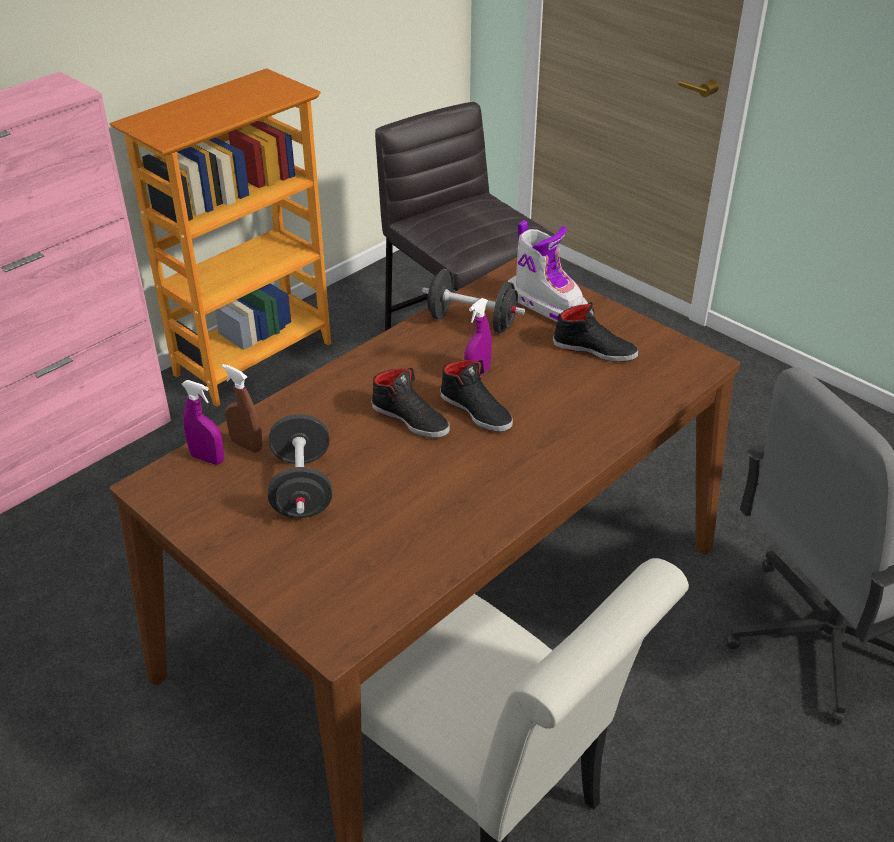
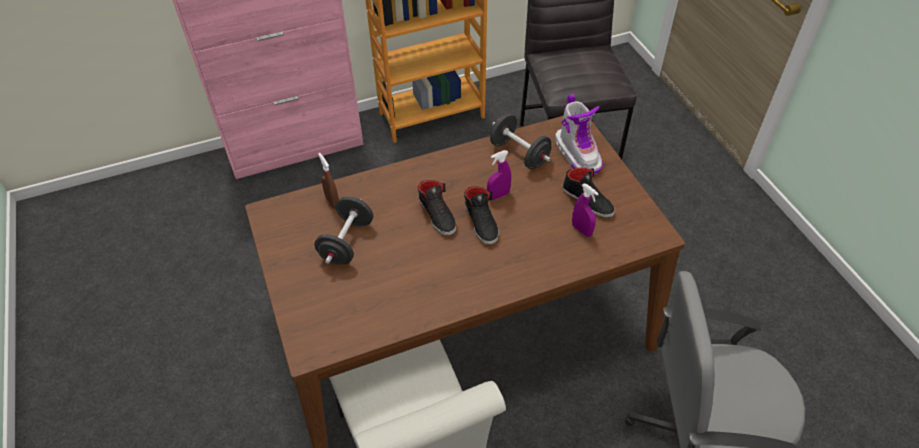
camera: 25 degrees right, 10 degrees up
purple spray bottle [182,380,224,465] -> purple spray bottle moved to [572,183,599,237]

